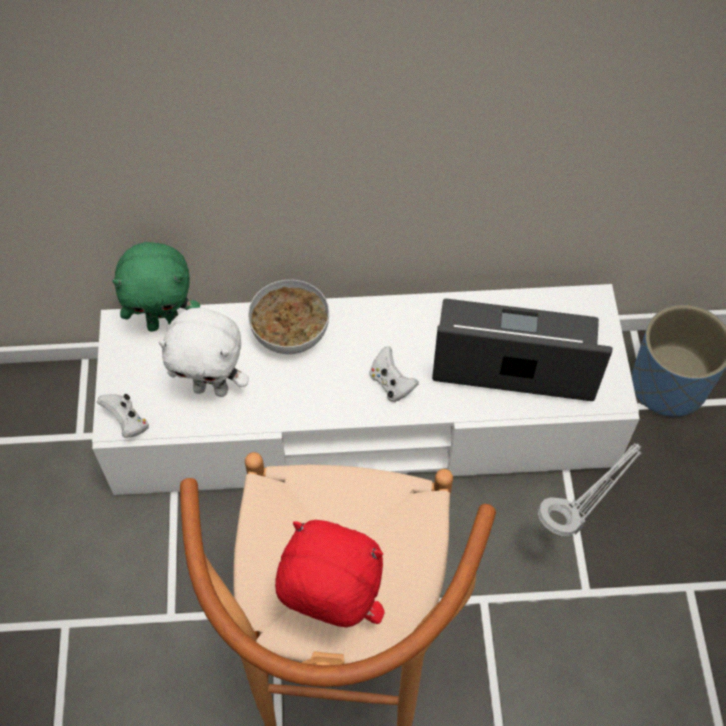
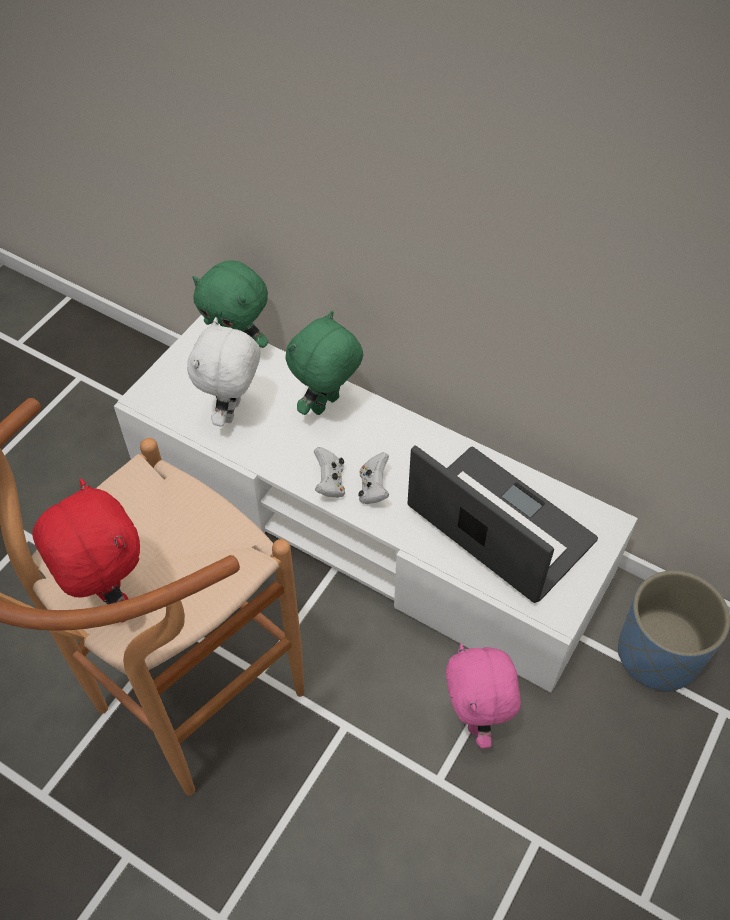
camera: 35 degrees right, 5 degrees down
white game controller [97,394,149,438] -> white game controller moved to [314,447,345,498]
white plush toy [158,308,249,397] -> white plush toy turned 60 degrees clockwise [187,317,261,427]
bowl [248,280,329,354] -> green plush toy [286,311,363,415]
grey table lamp [538,443,642,536] -> pink plush toy [446,643,521,749]

